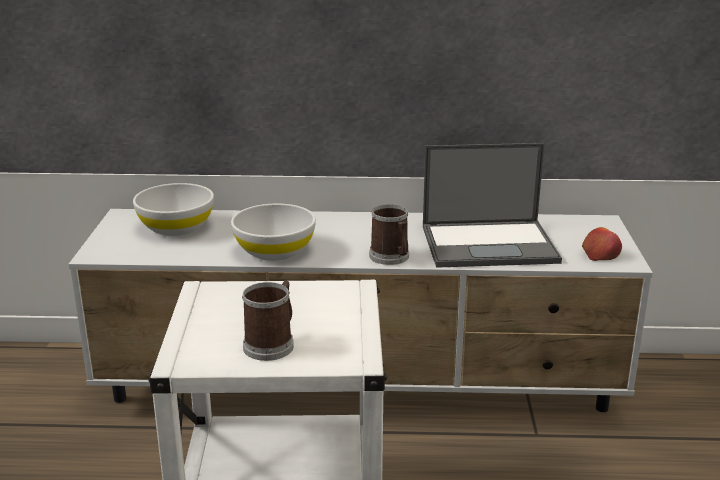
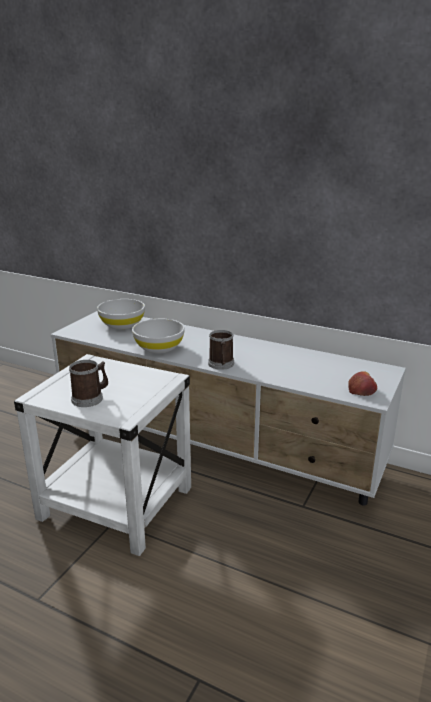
camera: 25 degrees right, 0 degrees up
laptop [423,143,562,268] -> none

